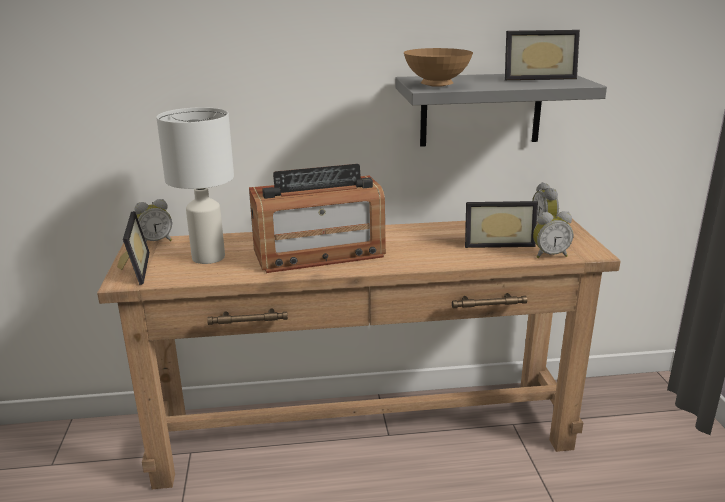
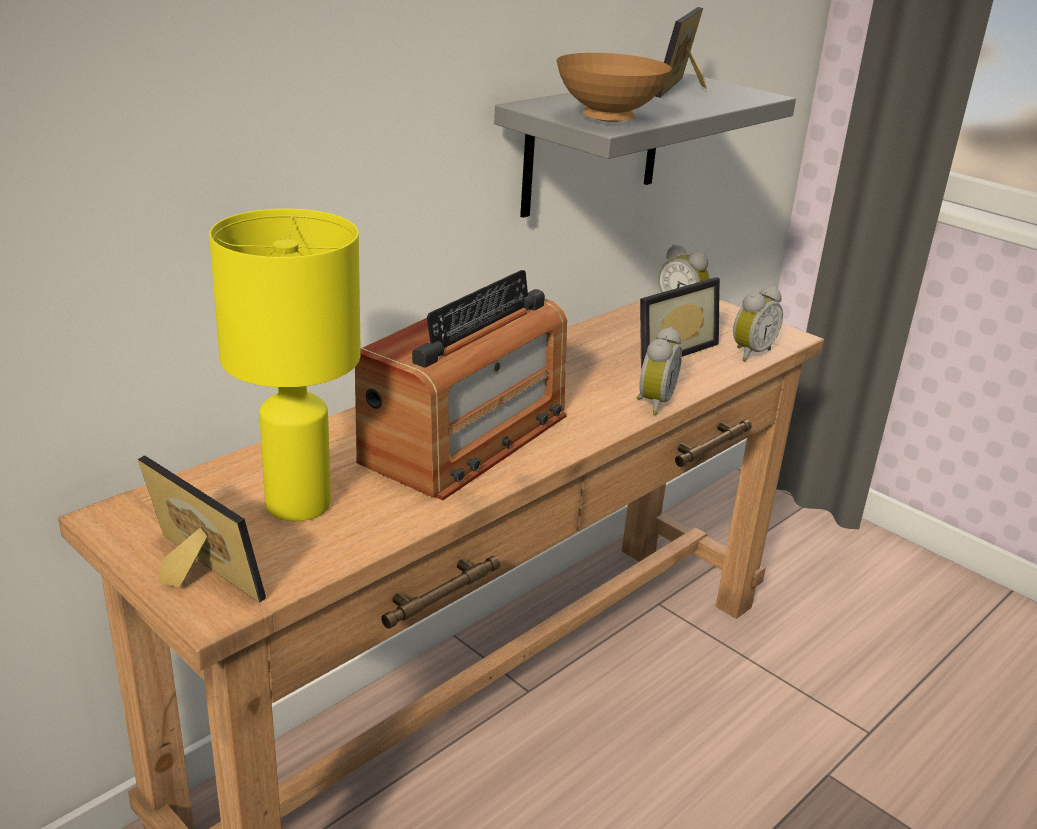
camera: 40 degrees left, 5 degrees up
alarm clock [135,199,172,242] -> alarm clock moved to [636,327,682,415]
white table lamp [156,107,234,264] -> yellow table lamp [209,208,361,522]
picture frame [505,30,580,80] -> picture frame turned 150 degrees clockwise [655,7,707,98]

